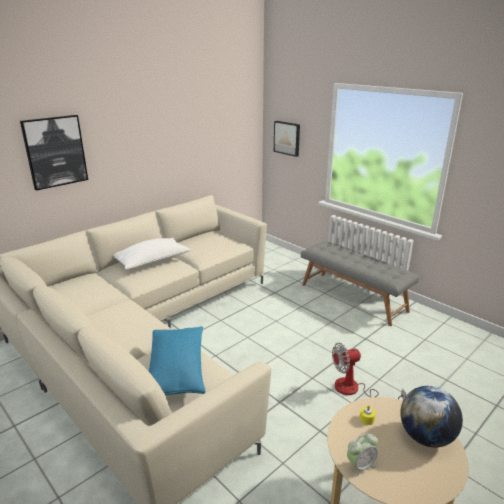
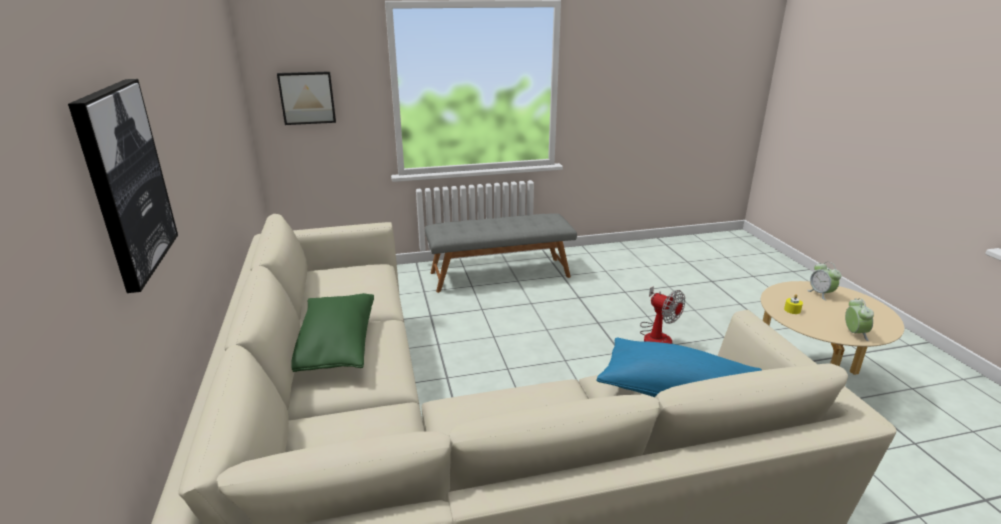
camera: 60 degrees left, 0 degrees up
white pillow [114,238,190,270] -> green pillow [291,293,374,372]
fan [332,343,406,400] -> fan turned 60 degrees counterclockwise [640,286,685,344]
globe [400,386,463,447] -> alarm clock [807,262,842,301]

